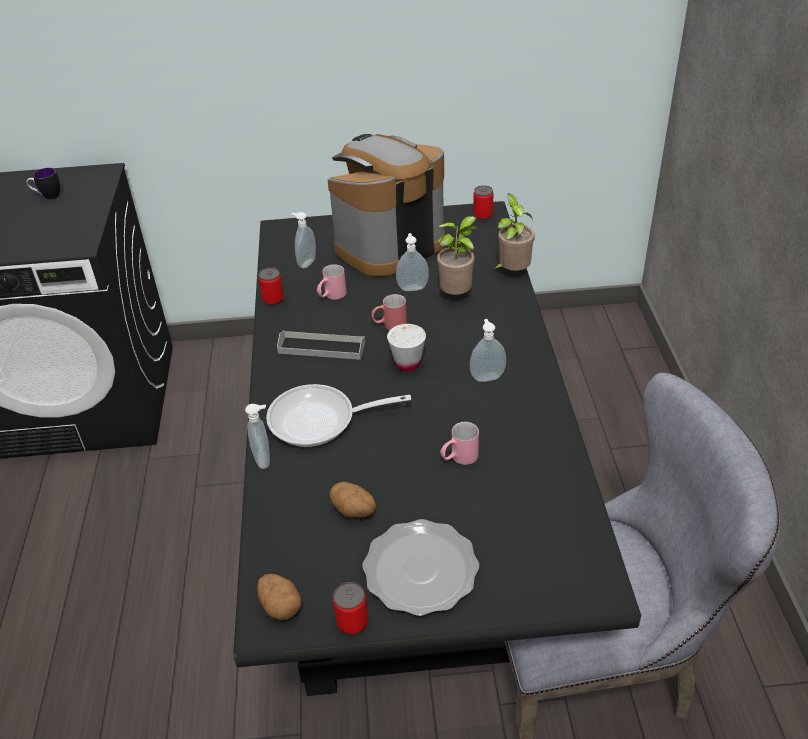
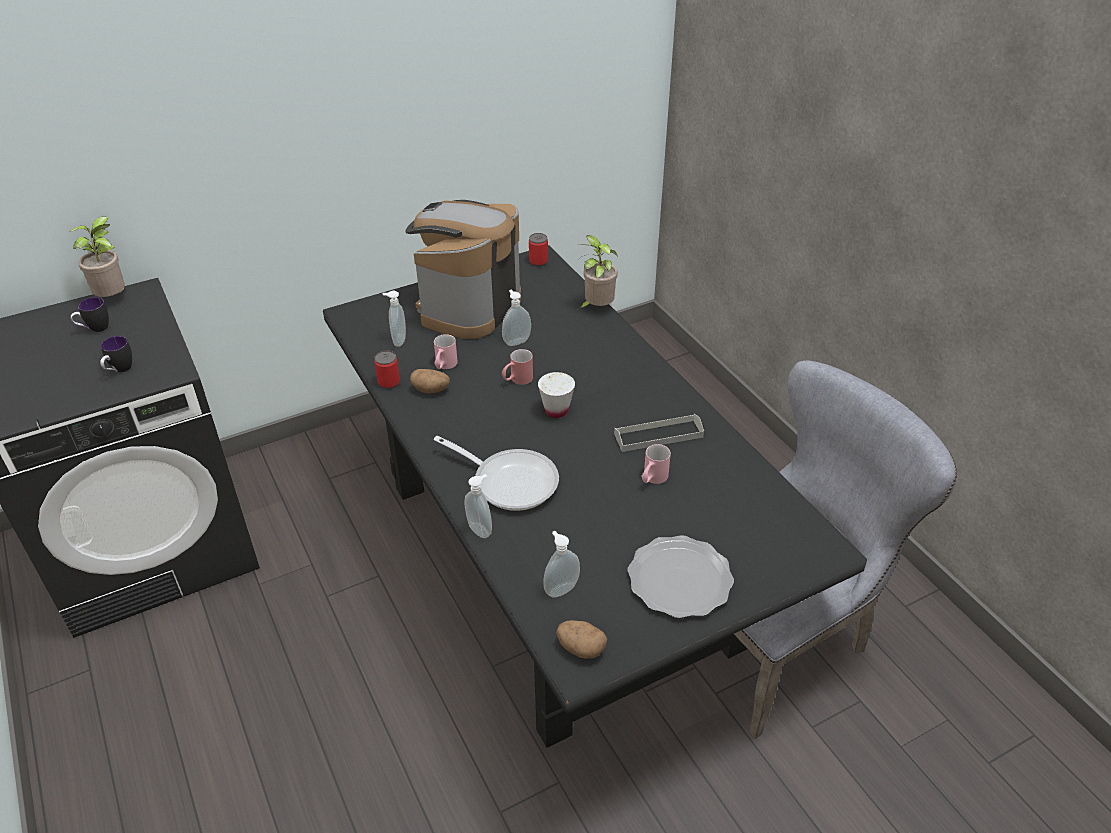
camera: 25 degrees left, 0 degrees up
frying pan [266,384,411,447] -> frying pan turned 120 degrees counterclockwise [434,436,559,511]
grey tray [277,330,365,360] -> grey tray moved to [614,414,704,452]
potato [329,482,376,518] -> potato moved to [410,369,450,394]
can [333,582,368,635] -> none
potted plant [437,216,478,295] -> potted plant moved to [69,216,127,297]
soap dispenser [470,319,506,382] -> soap dispenser moved to [543,531,580,598]
none -> mug [100,336,132,372]

